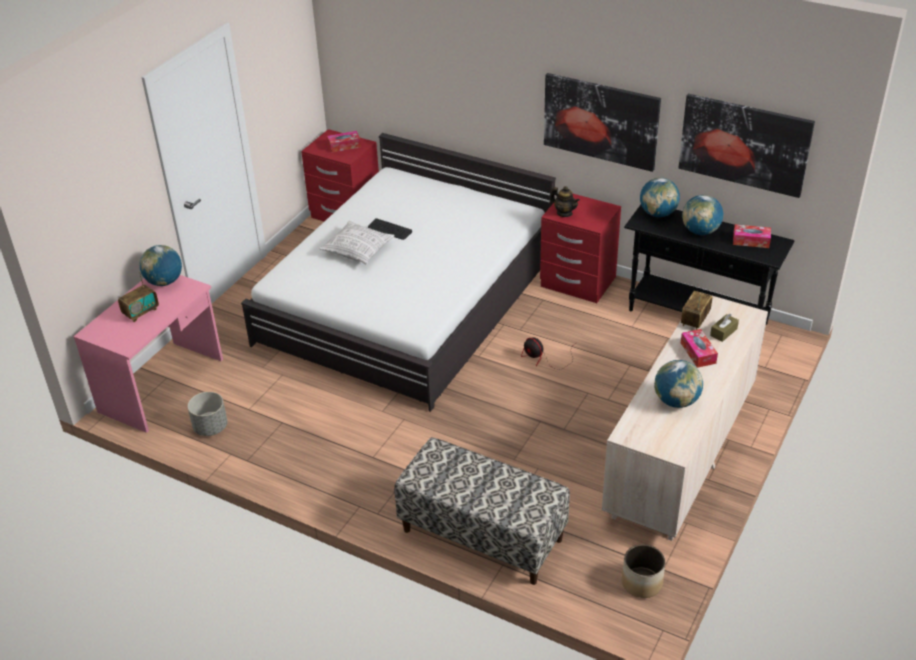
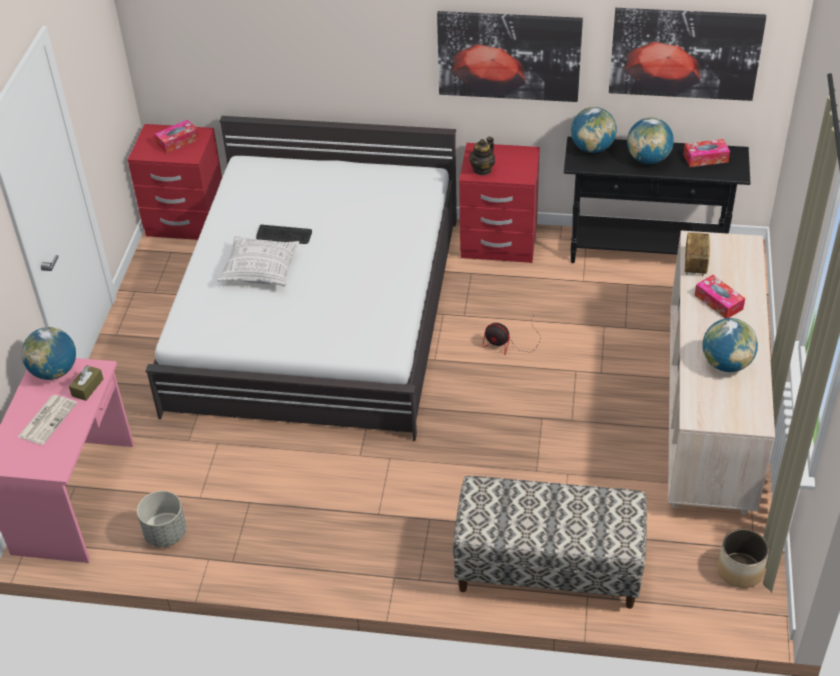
camera: 20 degrees left, 5 degrees up
radio [118,272,159,322] -> newspaper [18,395,77,445]
teapot [550,186,580,217] -> teapot turned 105 degrees clockwise [469,136,495,175]
brown tissue box [710,314,739,342] -> brown tissue box moved to [69,365,103,401]

